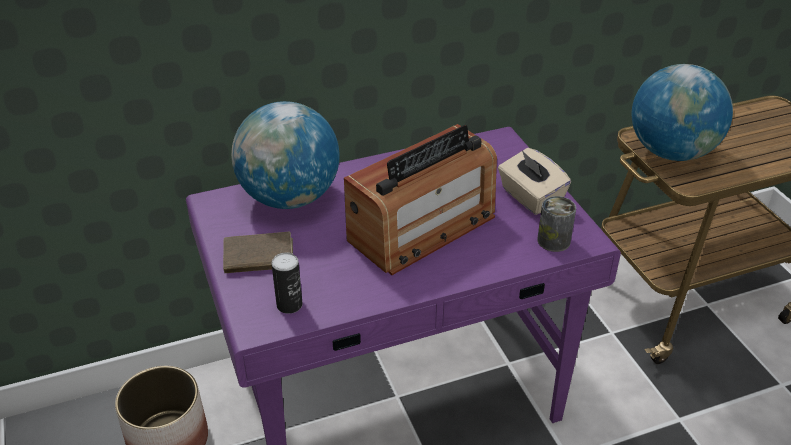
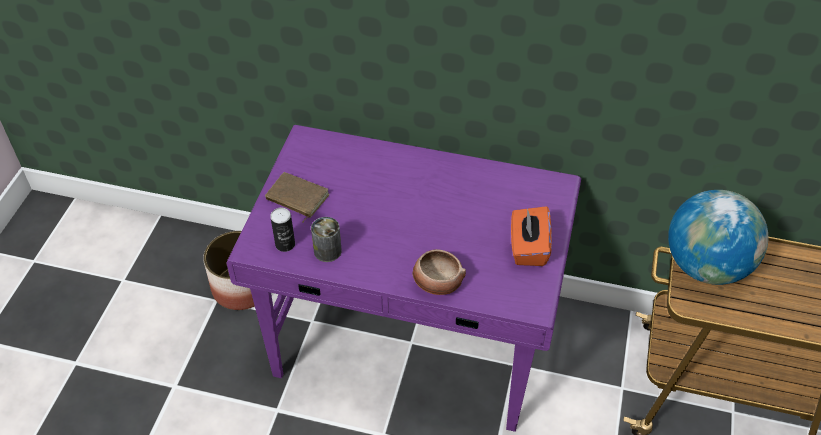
camera: 35 degrees right, 10 degrees up
globe [231,101,340,209] -> none
radio [344,124,497,275] -> none
beige tissue box [498,148,571,215] -> orange tissue box [511,206,552,266]
can [537,196,576,252] -> can moved to [311,217,342,262]
none -> bowl [413,249,466,295]

